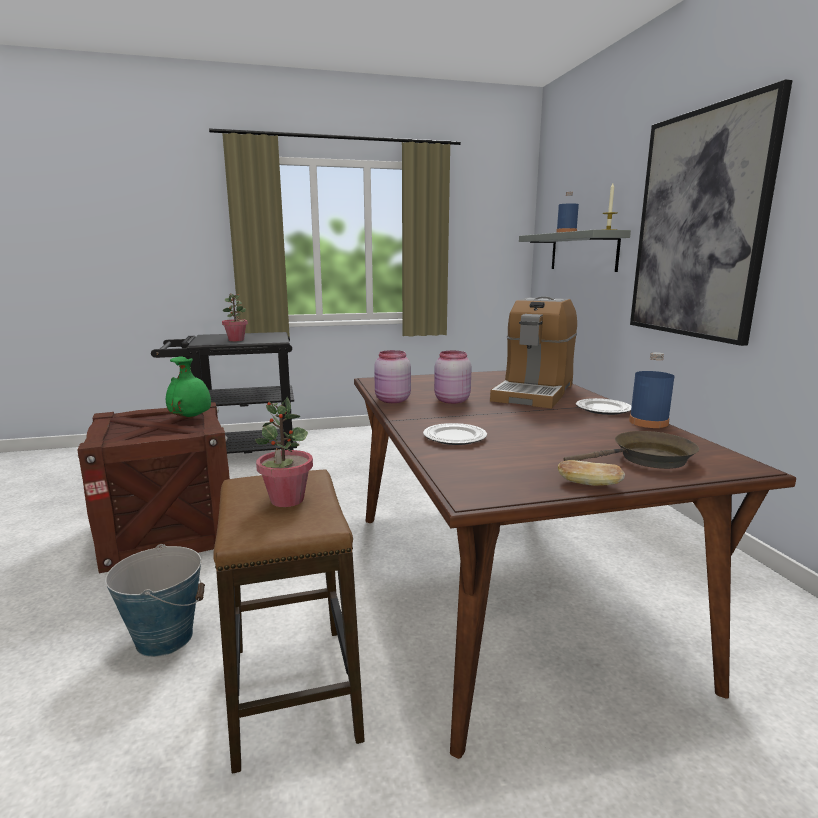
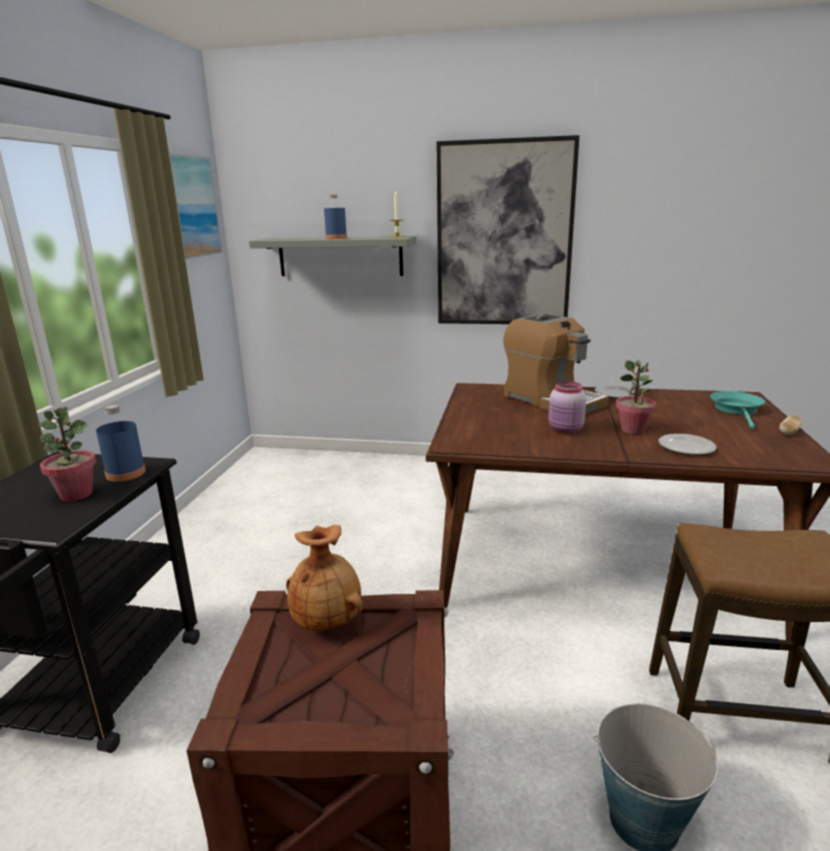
camera: 65 degrees left, 5 degrees up
green vase [166,356,211,418] -> brown vase [286,525,363,631]
potted plant [255,397,313,507] -> potted plant moved to [616,360,656,434]
pink jar [374,350,411,403] -> none
brown frying pan [563,431,699,469] -> turquoise frying pan [710,391,765,429]
blue bottle [629,352,674,428] -> blue bottle moved to [96,405,146,482]
none -> picture [169,153,222,259]

